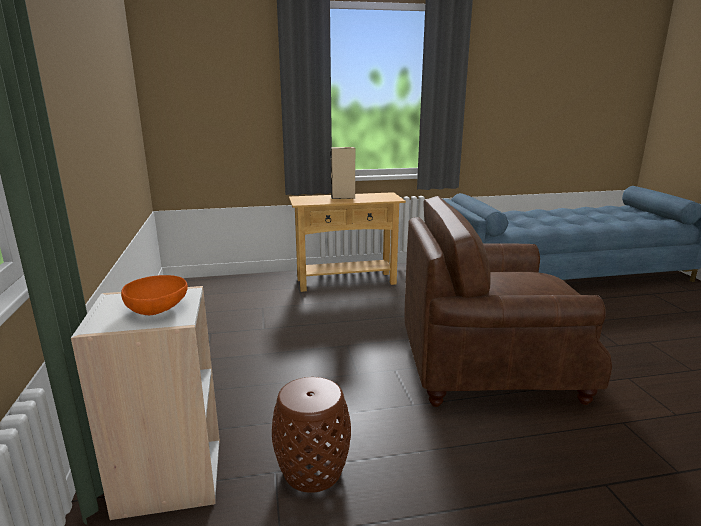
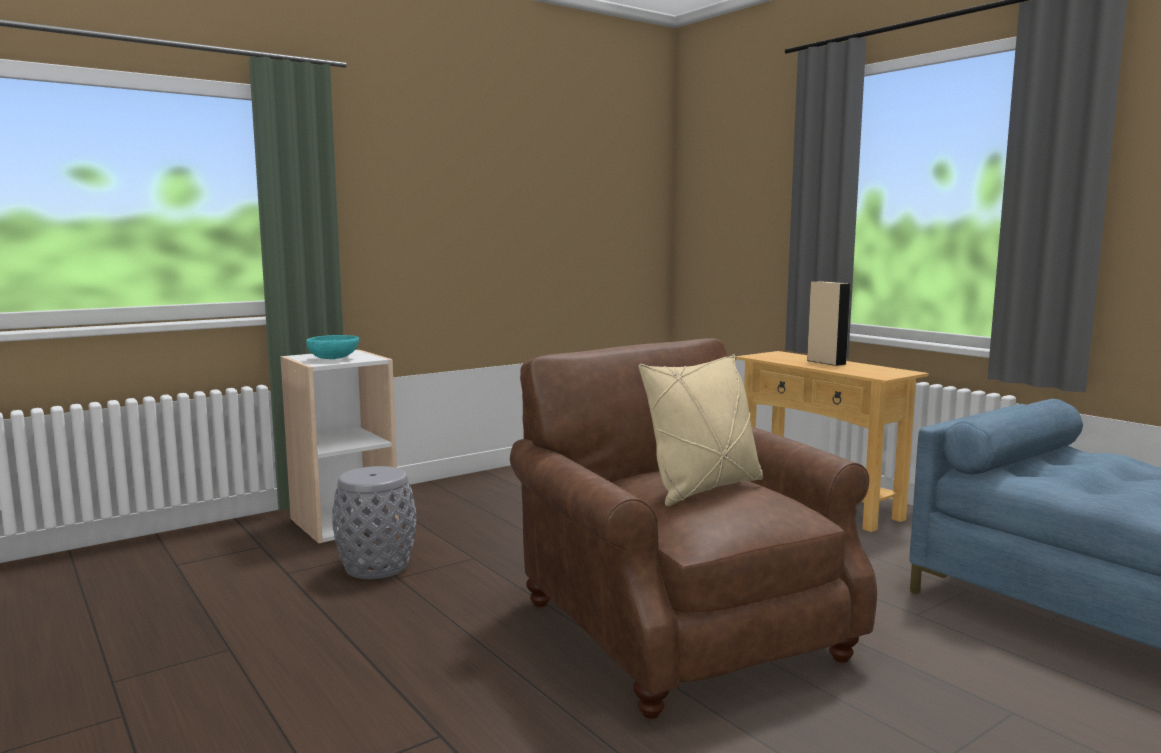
camera: 65 degrees right, 10 degrees down
orange bowl [121,275,188,315] -> turquoise bowl [306,335,359,359]
brown stool [272,377,351,493] -> grey stool [332,466,416,579]
none -> beige pillow [639,354,763,506]

